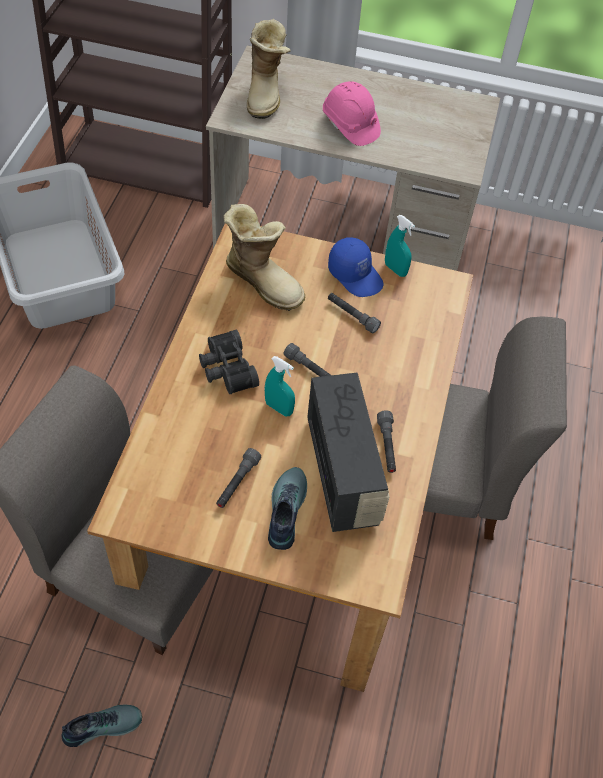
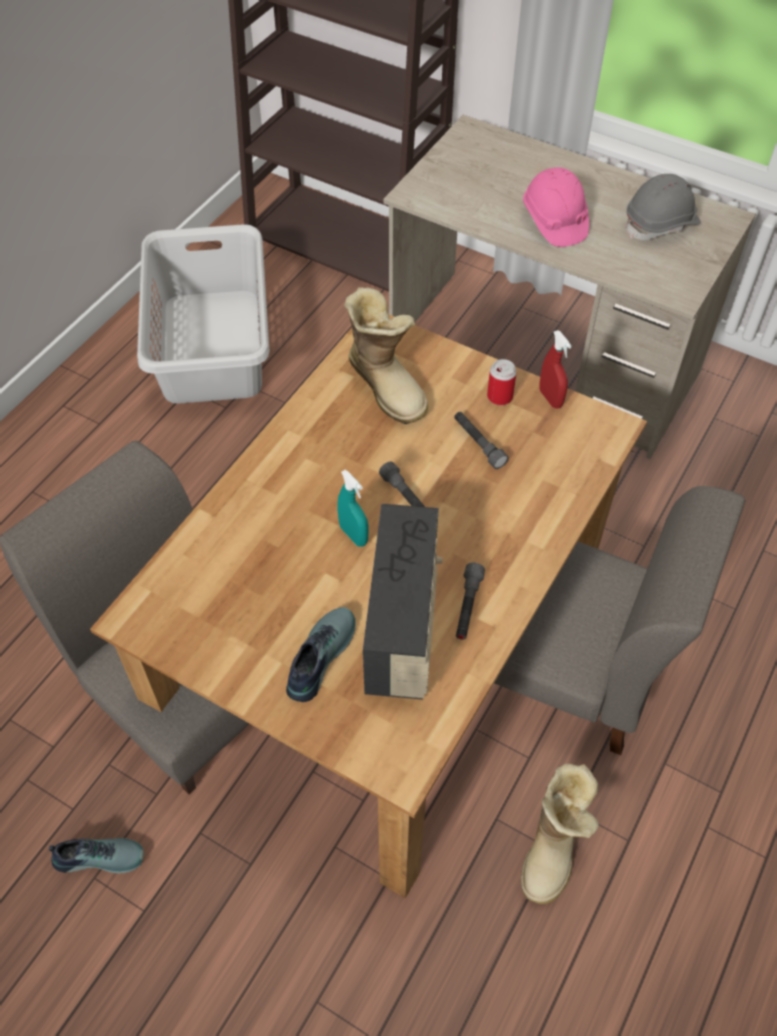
camera: 20 degrees right, 0 degrees up
black binoculars [199,330,259,394] -> none
grey flashlight [216,448,261,508] -> none
boot [247,19,291,119] -> boot moved to [521,763,599,904]
blue cap [328,237,384,297] -> can [487,359,517,405]
turquoise spray bottle [385,215,415,277] -> red spray bottle [540,330,572,409]
none -> grey hard hat [626,174,701,240]

